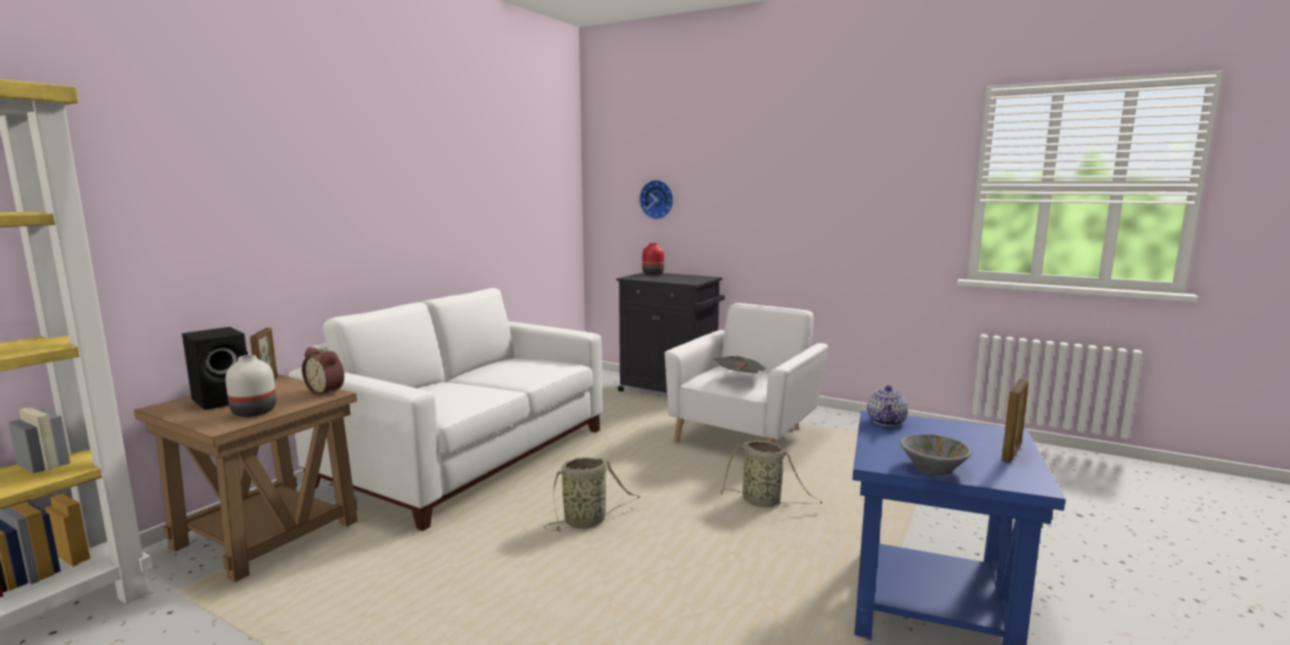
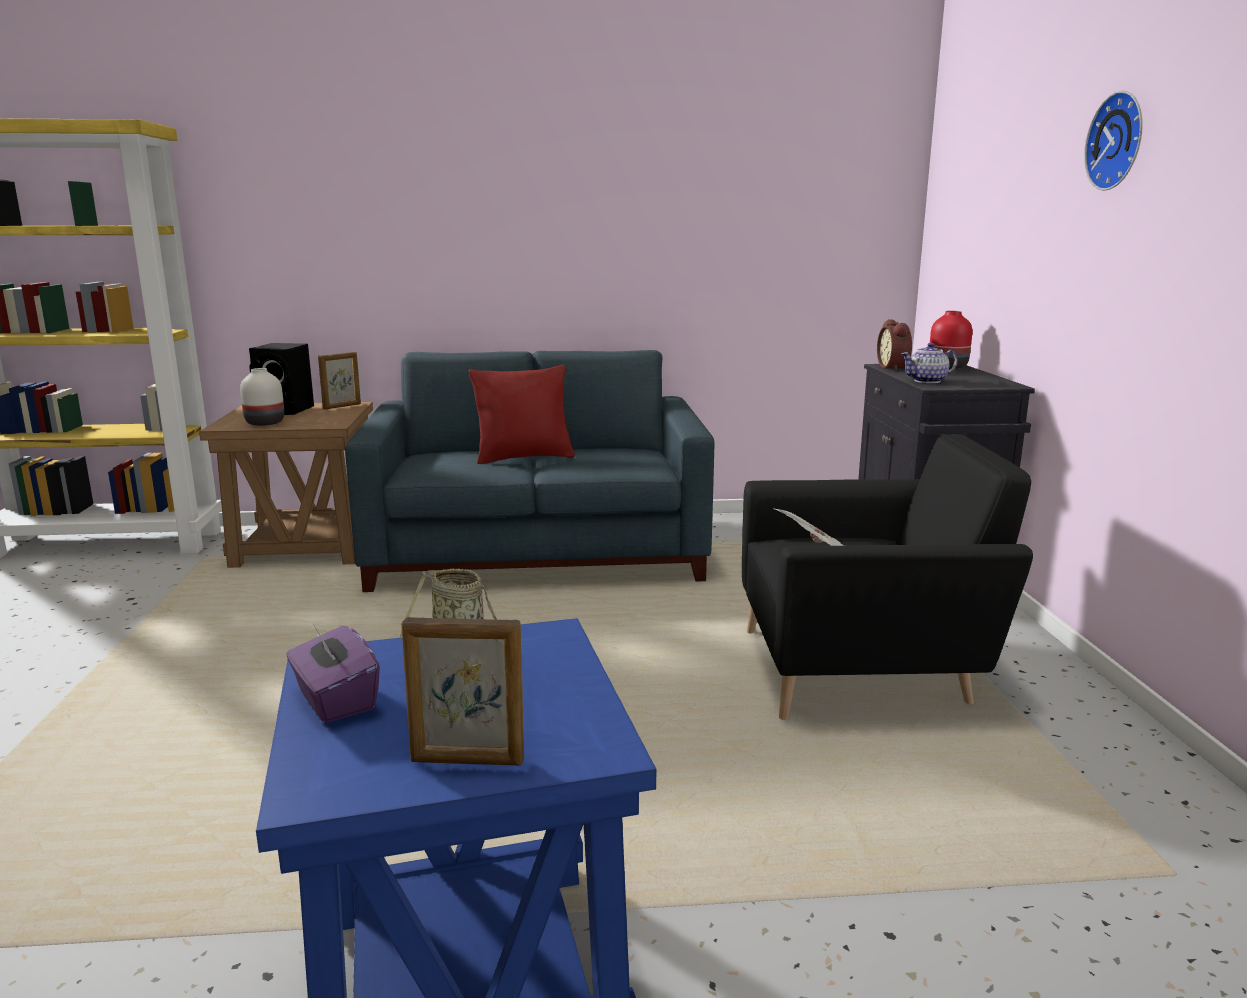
camera: 55 degrees right, 5 degrees up
white sofa [289,288,602,531] -> blue sofa [345,350,714,592]
alarm clock [302,347,344,395] -> alarm clock moved to [877,319,912,371]
wall clock [639,180,673,220] -> wall clock moved to [1084,91,1143,191]
white armchair [665,303,828,443] -> black armchair [742,434,1033,720]
basket [720,441,823,507] -> none
teapot [867,385,908,426] -> teapot moved to [901,343,958,383]
grey bowl [900,434,972,475] -> purple tissue box [286,622,380,723]
none -> red pillow [469,365,575,464]

